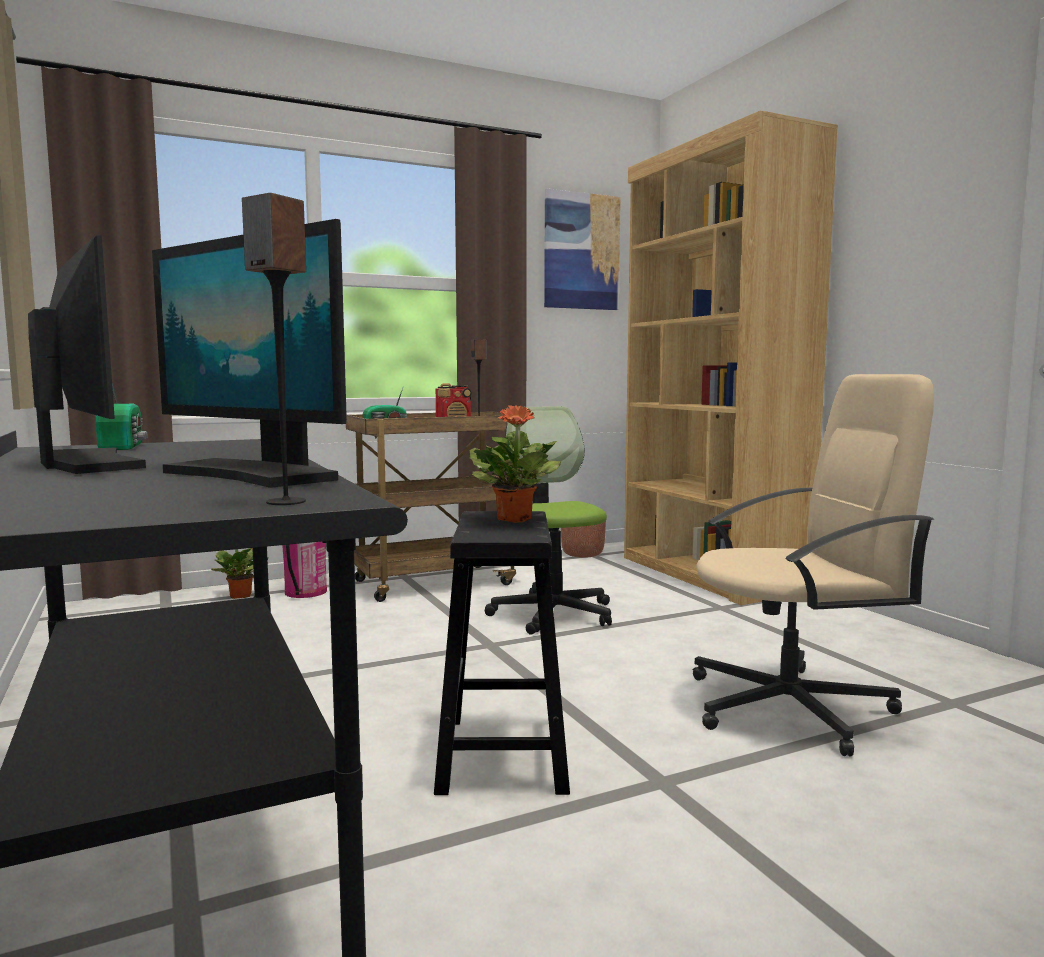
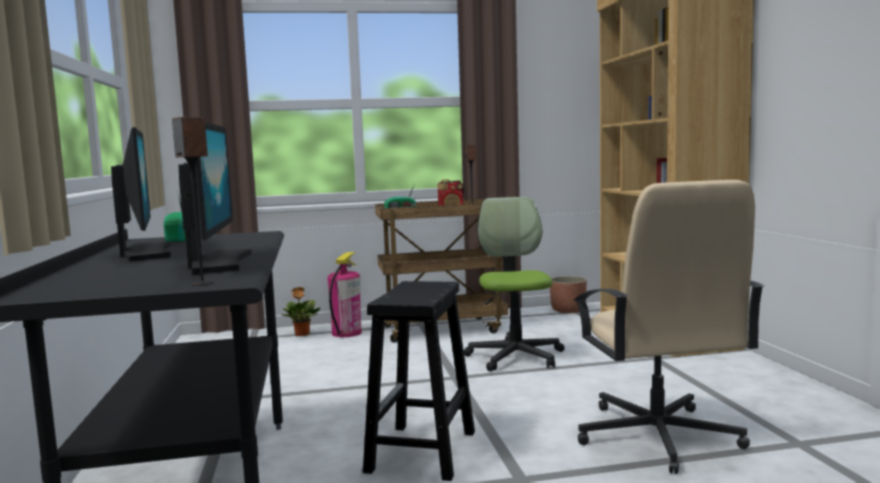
camera: 15 degrees right, 0 degrees up
monitor [152,219,347,488] -> monitor turned 150 degrees counterclockwise [179,122,251,274]
potted plant [470,405,561,523] -> none
picture [544,189,621,310] -> none
beige office chair [693,374,934,756] -> beige office chair turned 75 degrees clockwise [574,180,765,474]

